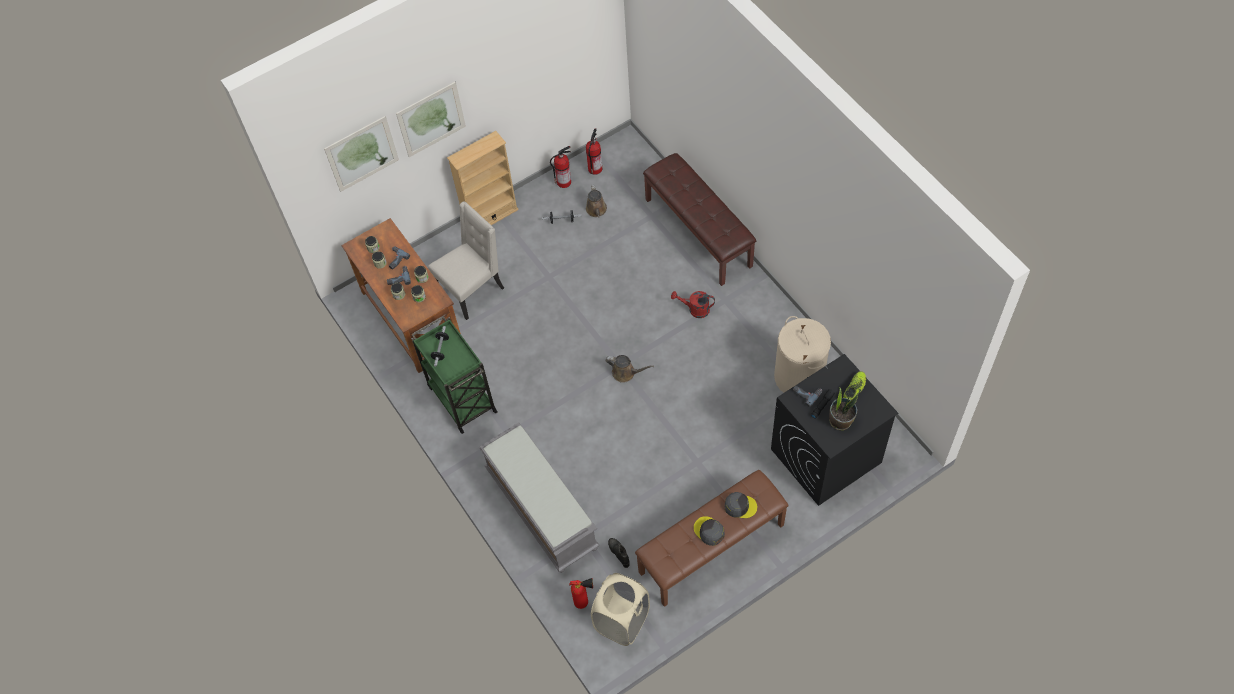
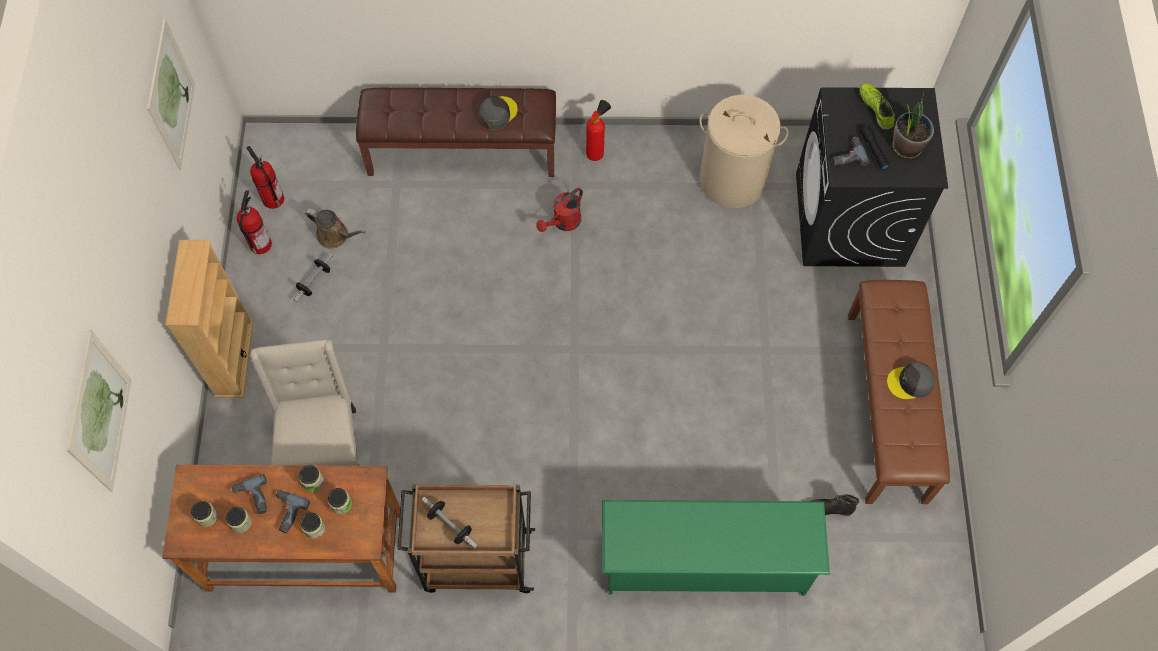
camera: 60 degrees left, 5 degrees up
picture [396,82,466,157] -> picture moved to [147,19,195,169]
green cart [412,316,498,433] -> brown cart [397,484,535,593]
grey bench [479,422,600,573] -> green shoe rack [602,500,830,596]
fire extinguisher [569,578,593,609] -> fire extinguisher moved to [586,100,611,161]
beige laundry basket [591,573,650,646] -> none
brown watering can [605,355,654,383] -> none
grey cap [725,492,757,518] -> grey cap moved to [478,96,518,130]

